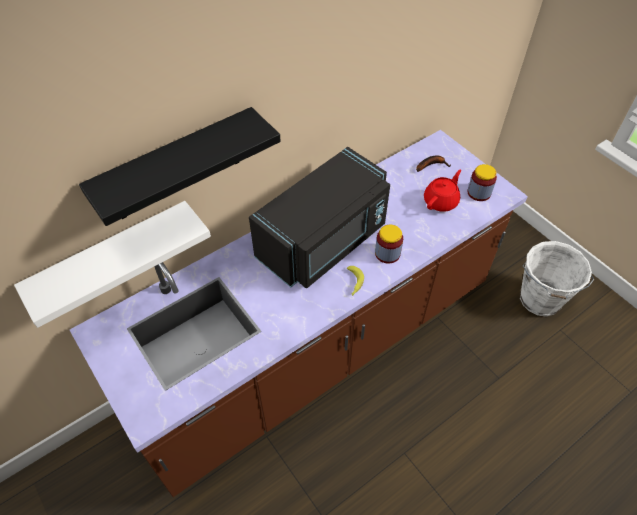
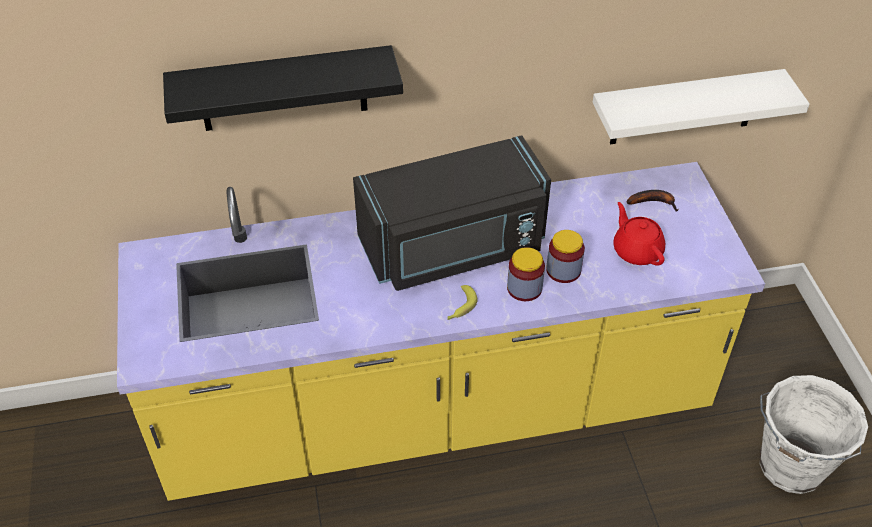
camera: 25 degrees right, 5 degrees down
white shelf [14,201,211,328] -> white shelf moved to [593,69,810,145]
brown counter [70,130,528,497] -> yellow counter [117,162,765,501]
red teapot [424,170,461,212] -> red teapot turned 90 degrees counterclockwise [613,202,665,266]
jar [467,164,497,201] -> jar moved to [546,230,585,283]

